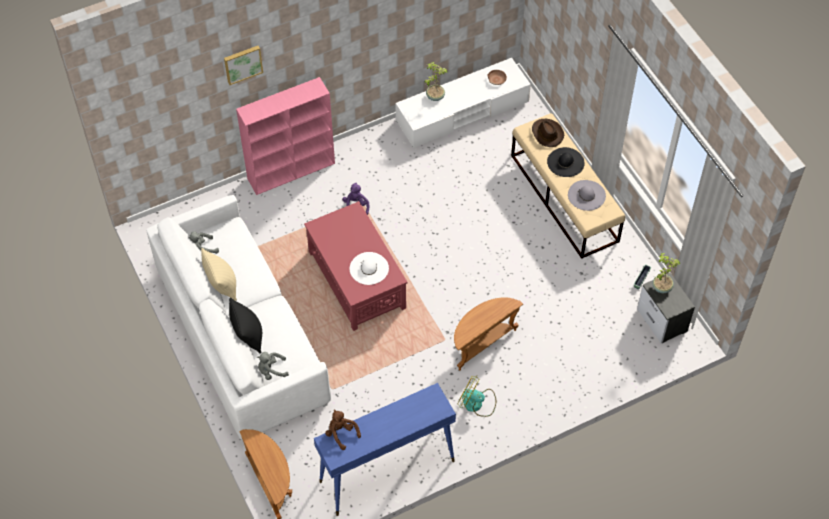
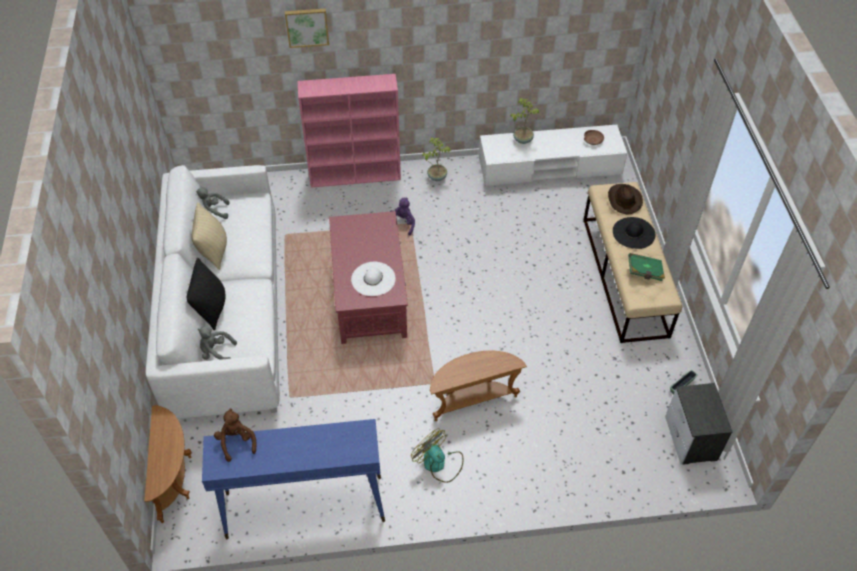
camera: 20 degrees right, 5 degrees down
grey hat [568,180,606,211] -> green book [628,253,665,281]
potted plant [652,253,680,293] -> potted plant moved to [422,137,450,181]

